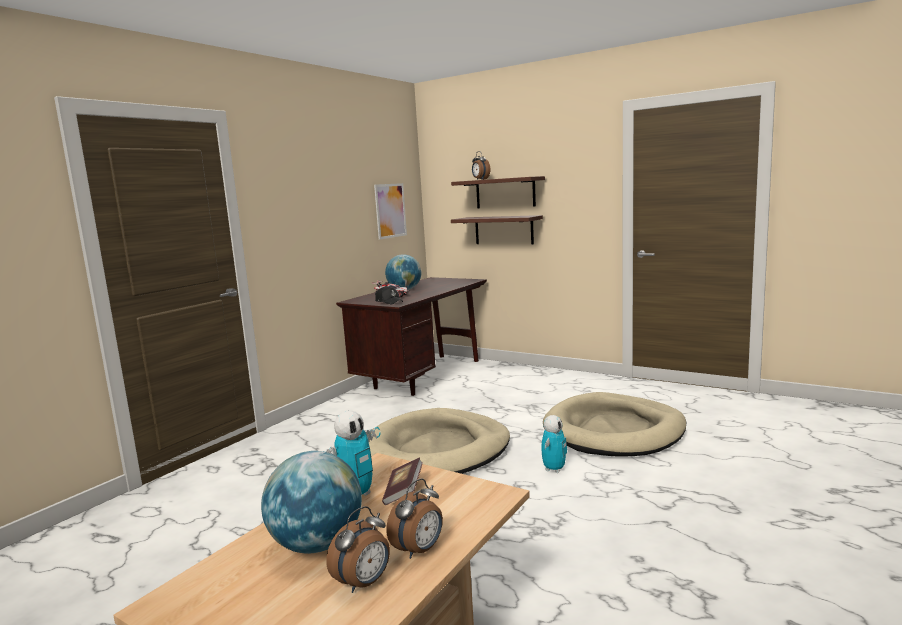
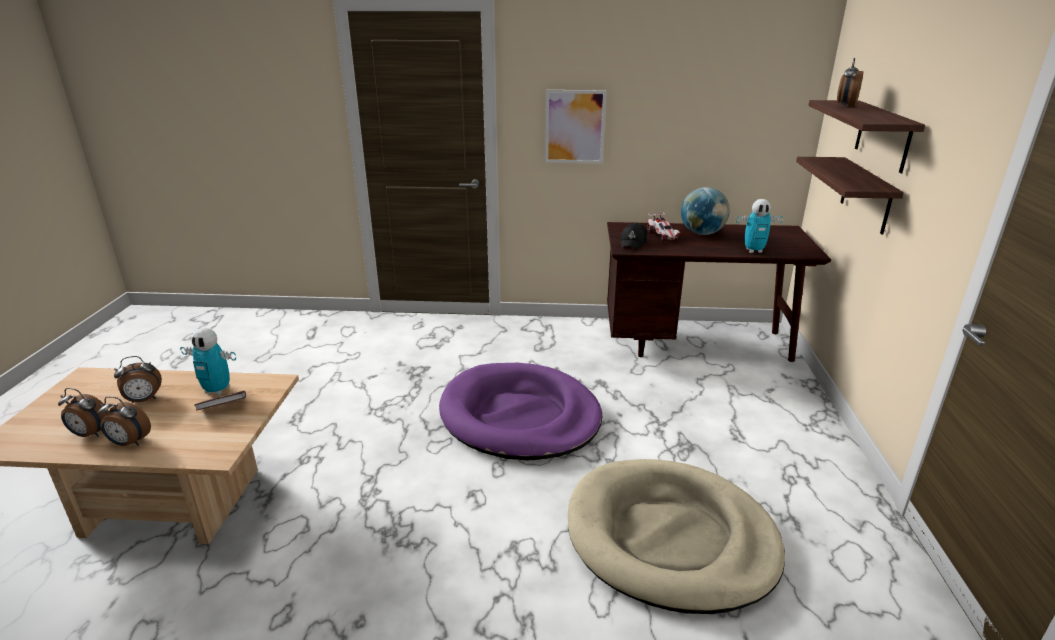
camera: 60 degrees right, 15 degrees up
globe [261,451,362,554] -> alarm clock [114,356,162,404]
beige dog bed [369,408,510,474] -> purple dog bed [439,363,602,460]
picture [374,183,407,240] -> picture moved to [545,90,607,163]
toy robot [541,415,567,473] -> toy robot moved to [736,199,783,253]

